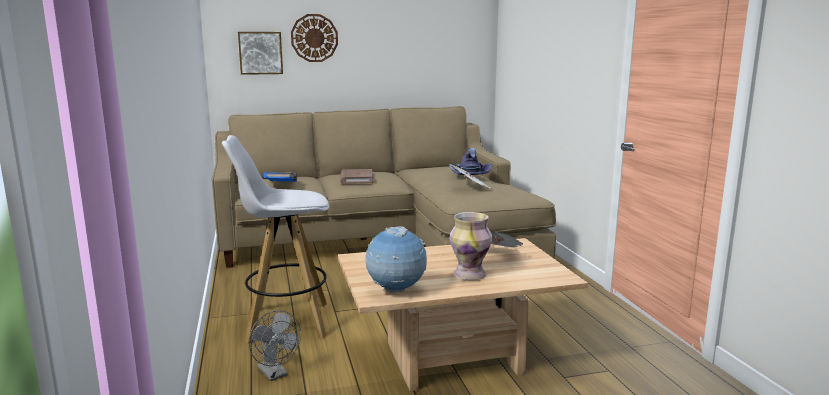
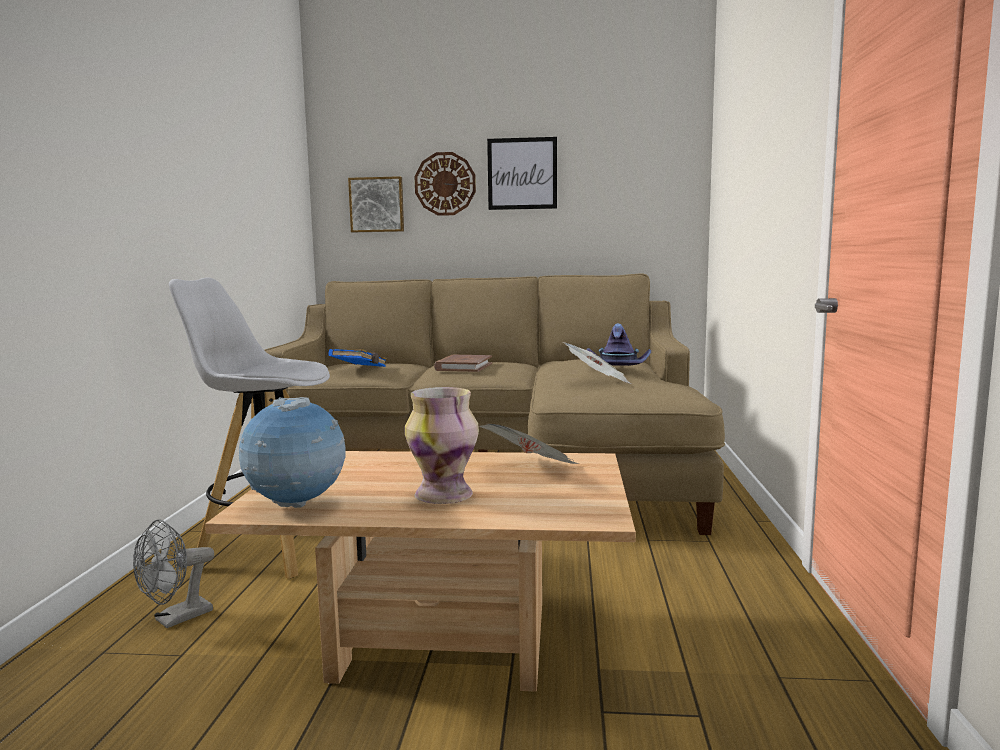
camera: 20 degrees right, 5 degrees down
grey fan [249,310,301,381] -> grey fan turned 60 degrees clockwise [133,519,214,628]
none -> picture [487,137,557,210]

